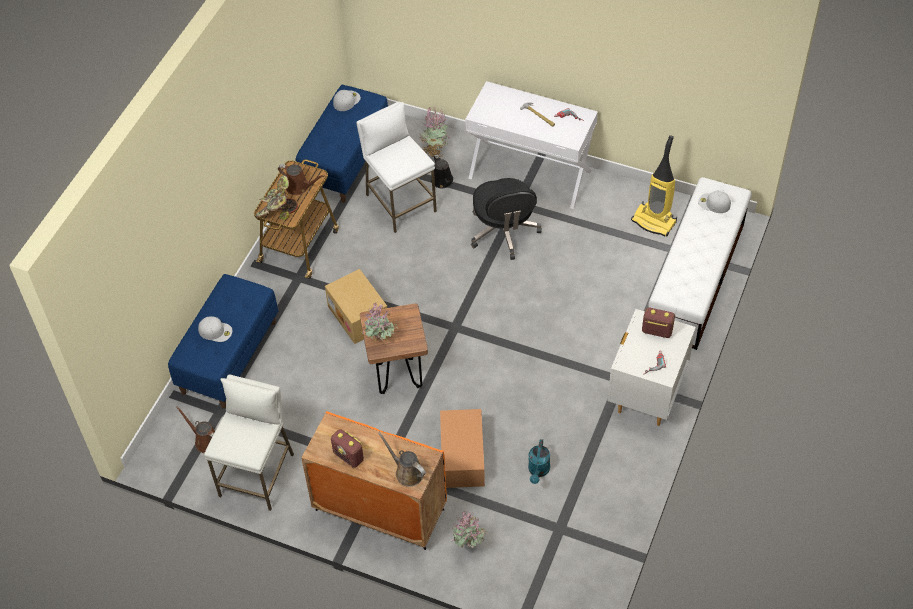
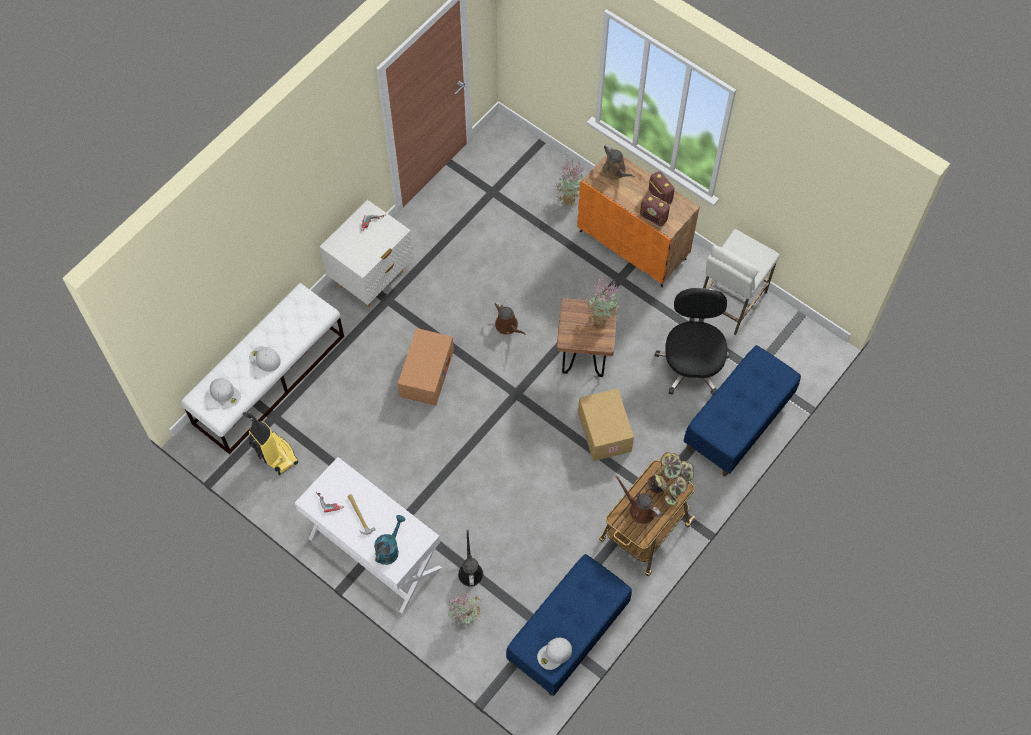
camera: 165 degrees left, 10 degrees up
brown watering can [176,406,215,453] -> brown watering can moved to [495,301,526,335]
white cap [198,316,232,342] -> white cap moved to [249,346,281,372]
white stool [356,102,437,233] -> none
cardboard box [440,409,485,488] -> cardboard box moved to [398,328,454,406]
black office chair [471,178,542,260] -> black office chair moved to [654,288,729,396]
turquoise watering can [528,439,550,484] -> turquoise watering can moved to [374,515,406,565]
radio [642,307,675,338] -> radio moved to [640,194,670,226]

